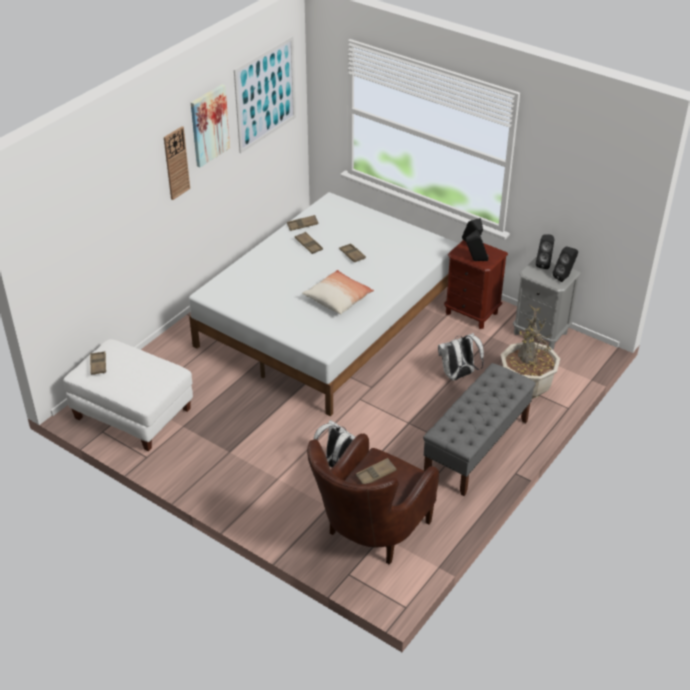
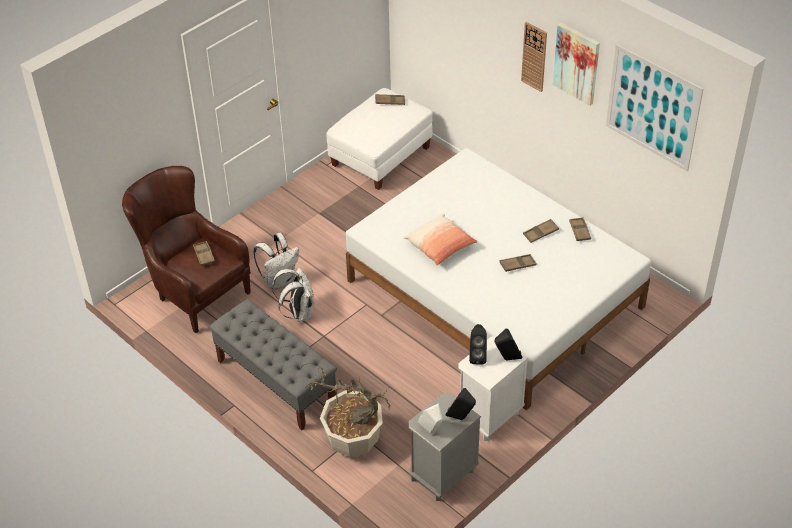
camera: 100 degrees right, 5 degrees up
white backpack [438,333,484,380] -> white backpack moved to [272,268,315,322]
brown nightstand [444,240,508,329] -> white nightstand [459,336,529,441]
black speaker [553,246,578,282] -> white speaker [418,403,443,434]

